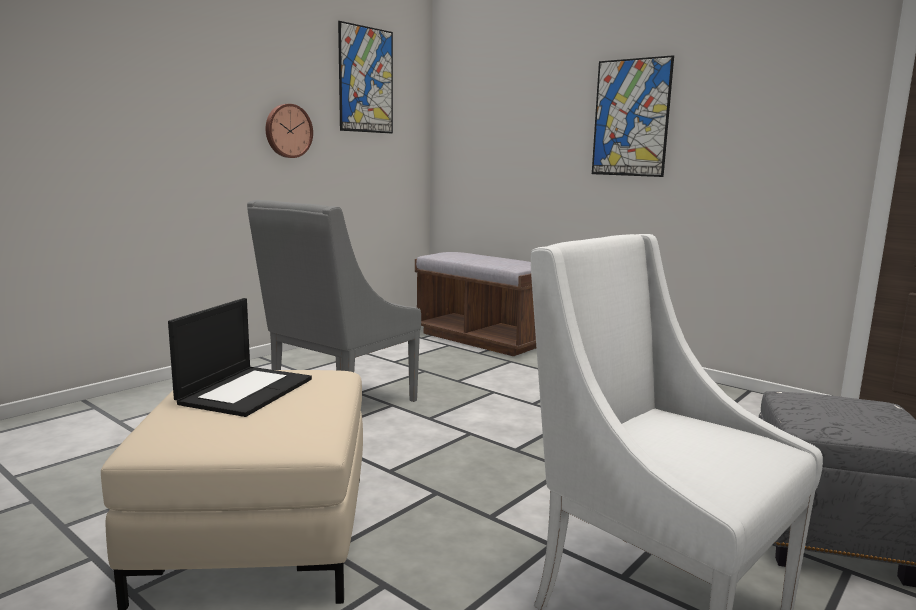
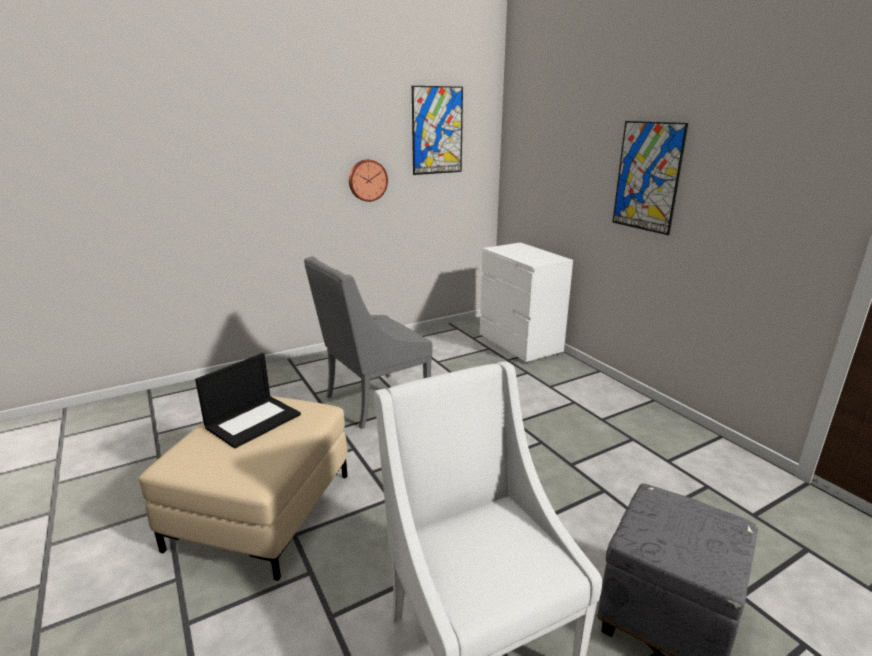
camera: 20 degrees right, 10 degrees up
brown bench [415,252,536,356] -> white dresser [480,242,573,363]

